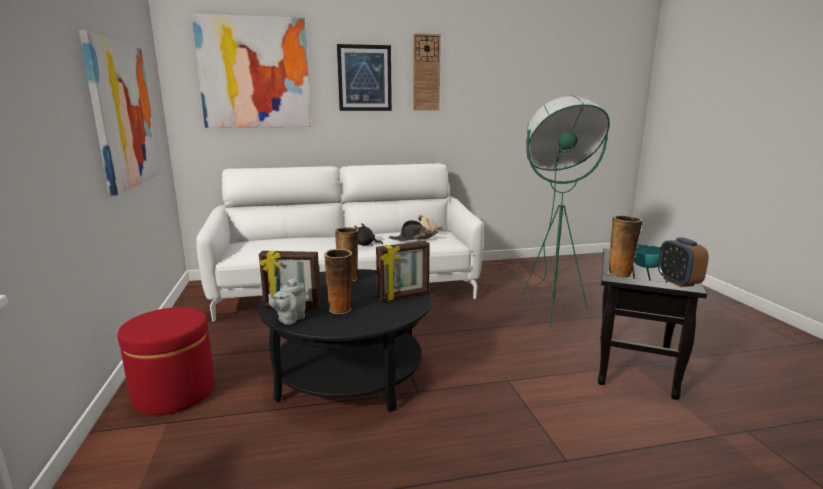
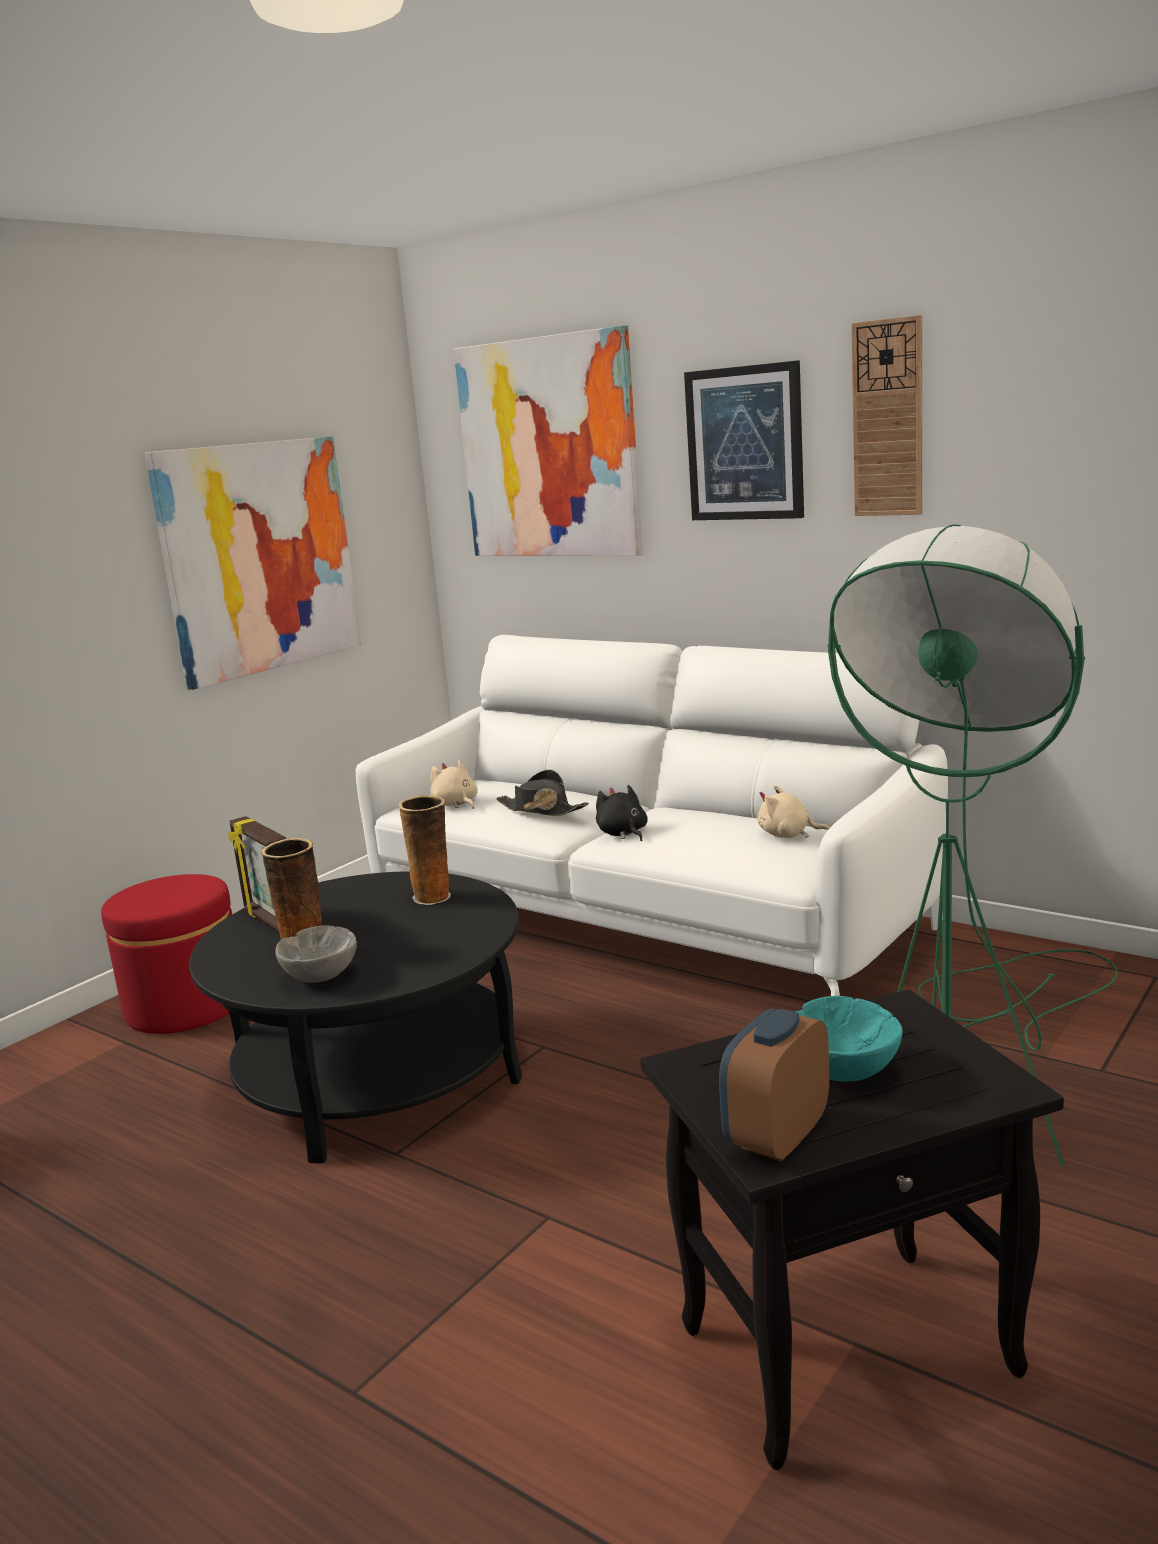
camera: 50 degrees right, 0 degrees up
grey teapot [268,277,306,325] -> none
picture frame [376,241,430,301] -> none
black hat [389,220,438,241] -> black hat moved to [496,770,589,816]
vase [607,215,643,278] -> none
none -> grey bowl [275,925,357,983]
none -> beige plush toy [430,760,478,809]

